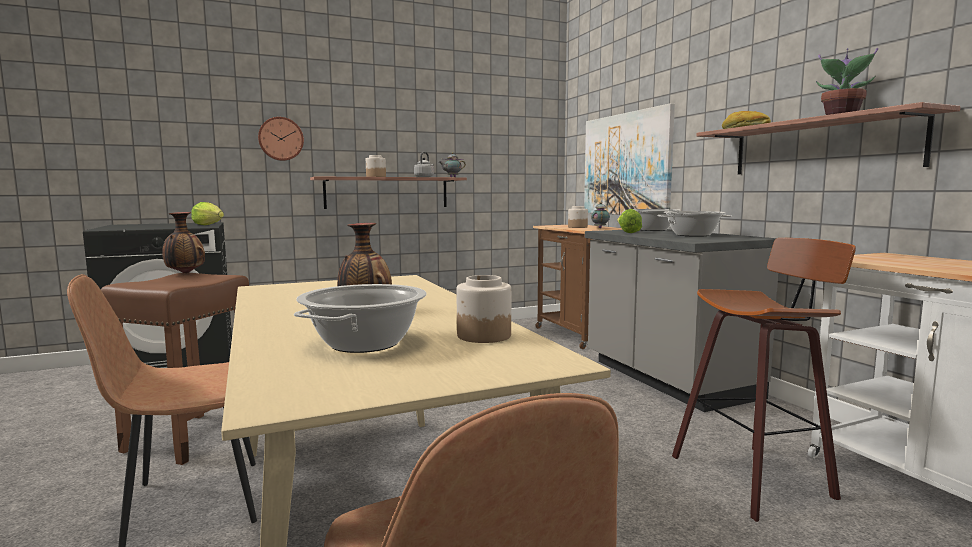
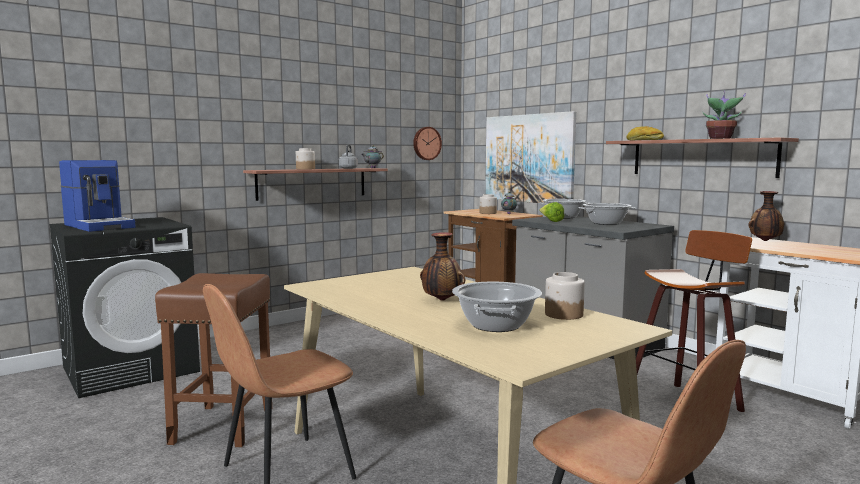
camera: 15 degrees left, 0 degrees up
vase [162,212,205,274] -> vase moved to [748,191,784,241]
lettuce [191,202,224,225] -> none
wall clock [258,117,304,161] -> wall clock moved to [413,127,442,160]
none -> coffee machine [59,160,135,232]

